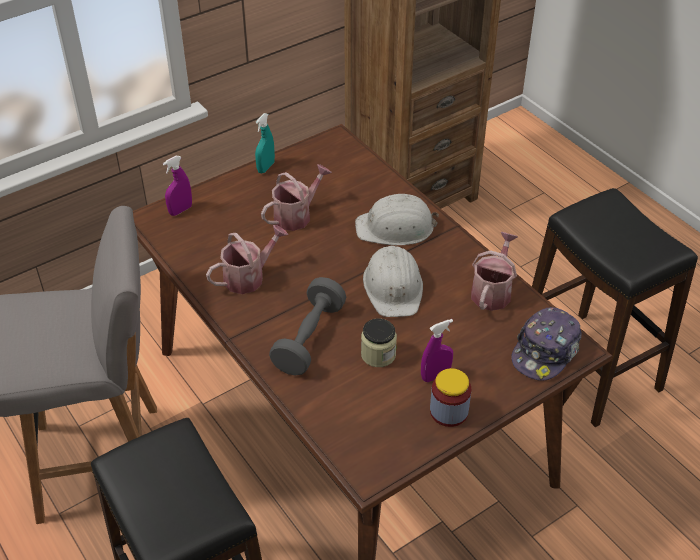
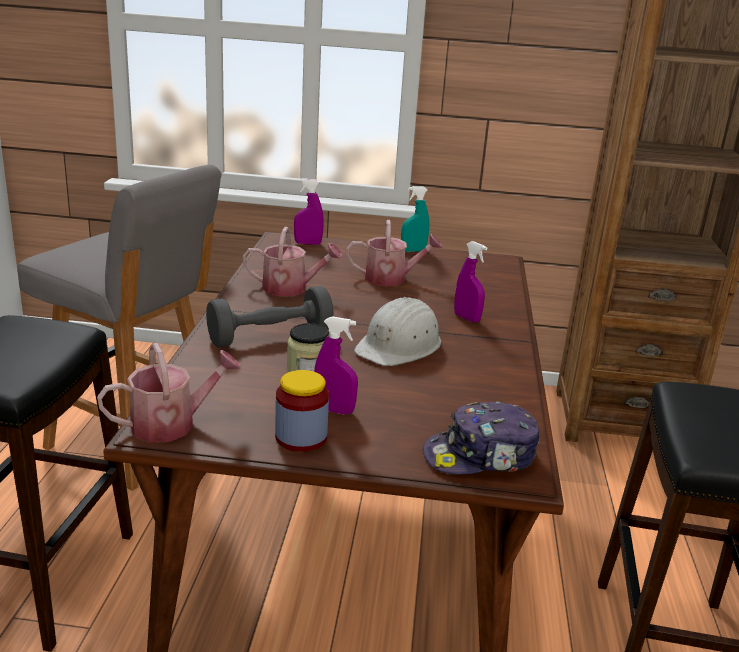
camera: 40 degrees right, 20 degrees down
white hard hat [355,194,439,245] -> purple spray bottle [454,241,487,323]
watering can [471,232,518,311] -> watering can moved to [97,343,241,443]

